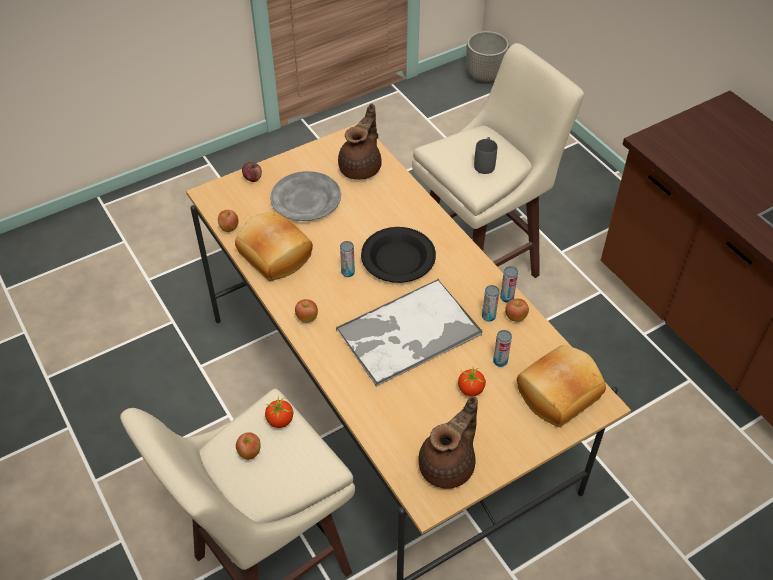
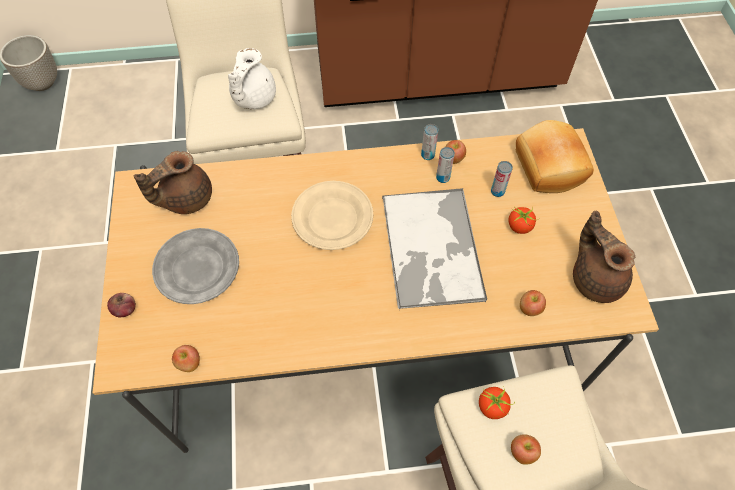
camera: 65 degrees left, 10 degrees up
bread [235,212,313,281] -> none
apple [295,299,318,323] -> apple moved to [520,290,546,316]
brown teapot [338,103,382,180] -> brown teapot turned 90 degrees counterclockwise [133,151,212,214]
can [340,241,355,277] -> none
black plate [361,227,436,283] -> beige plate [291,181,373,250]
grey mug [474,137,497,174] -> white teapot [228,48,276,109]

